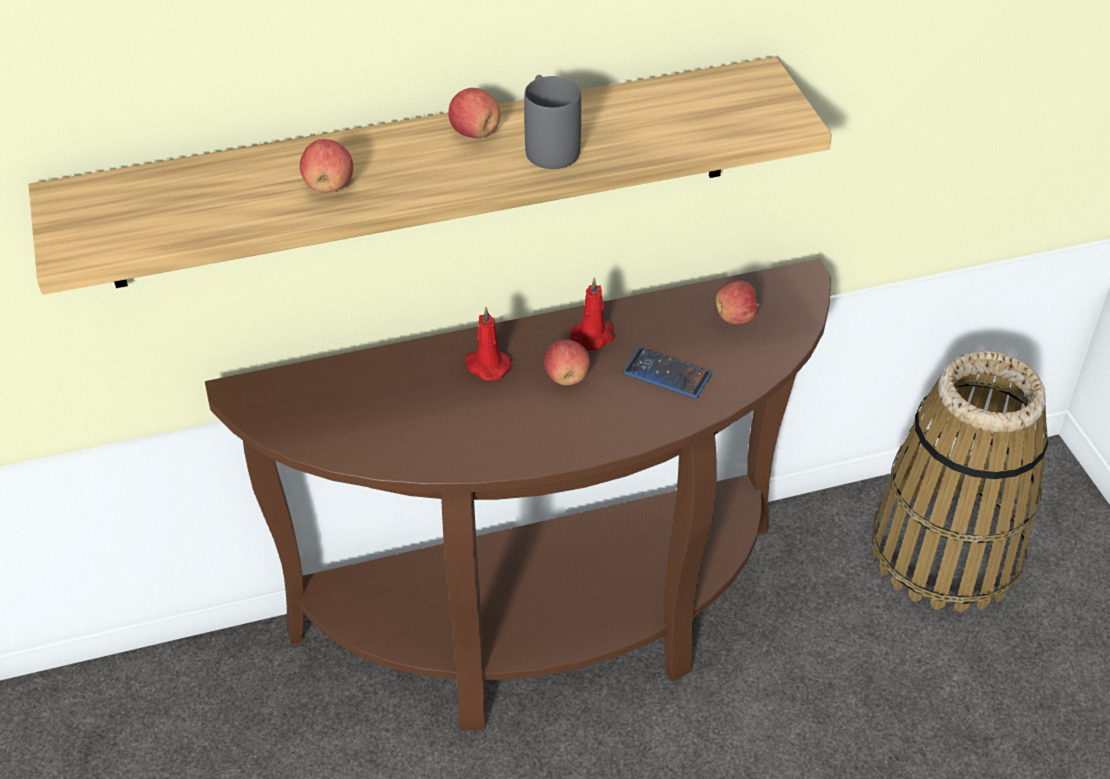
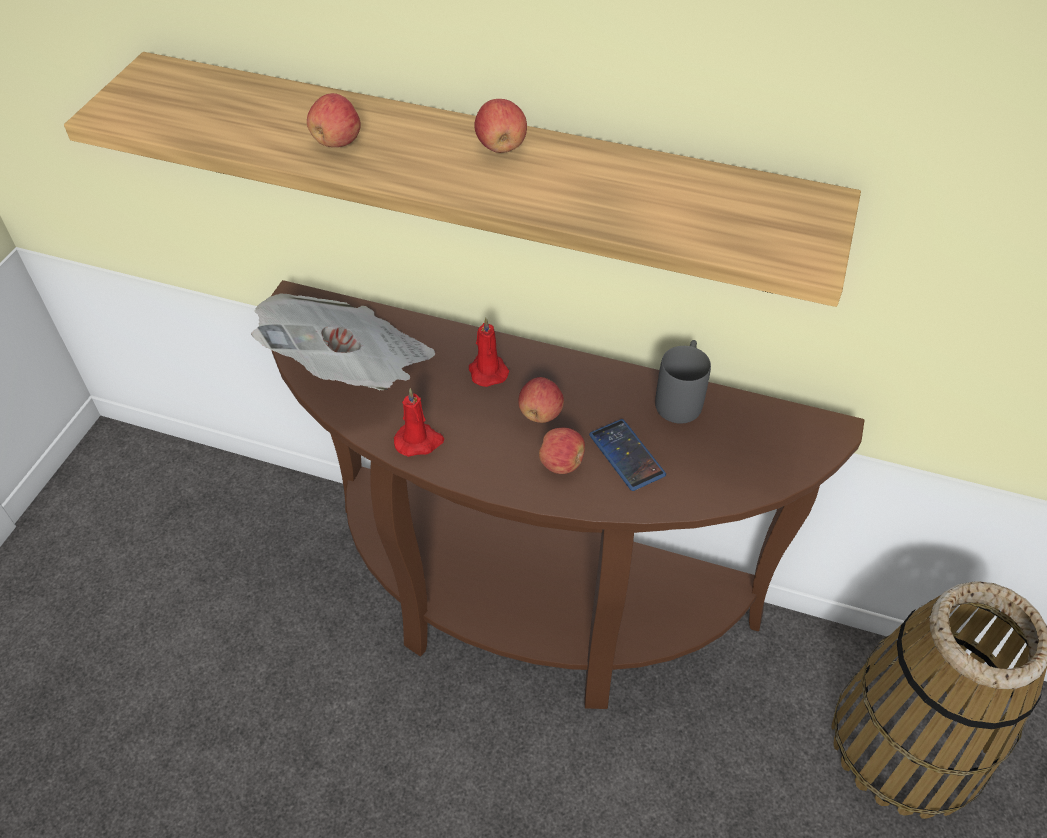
camera: 35 degrees right, 5 degrees up
grey mug [524,75,581,169] -> grey mug moved to [655,340,711,424]
red candle [570,277,614,351] -> red candle moved to [394,388,444,457]
apple [716,280,759,325] -> apple moved to [539,428,585,474]
none -> newspaper [251,293,435,390]

